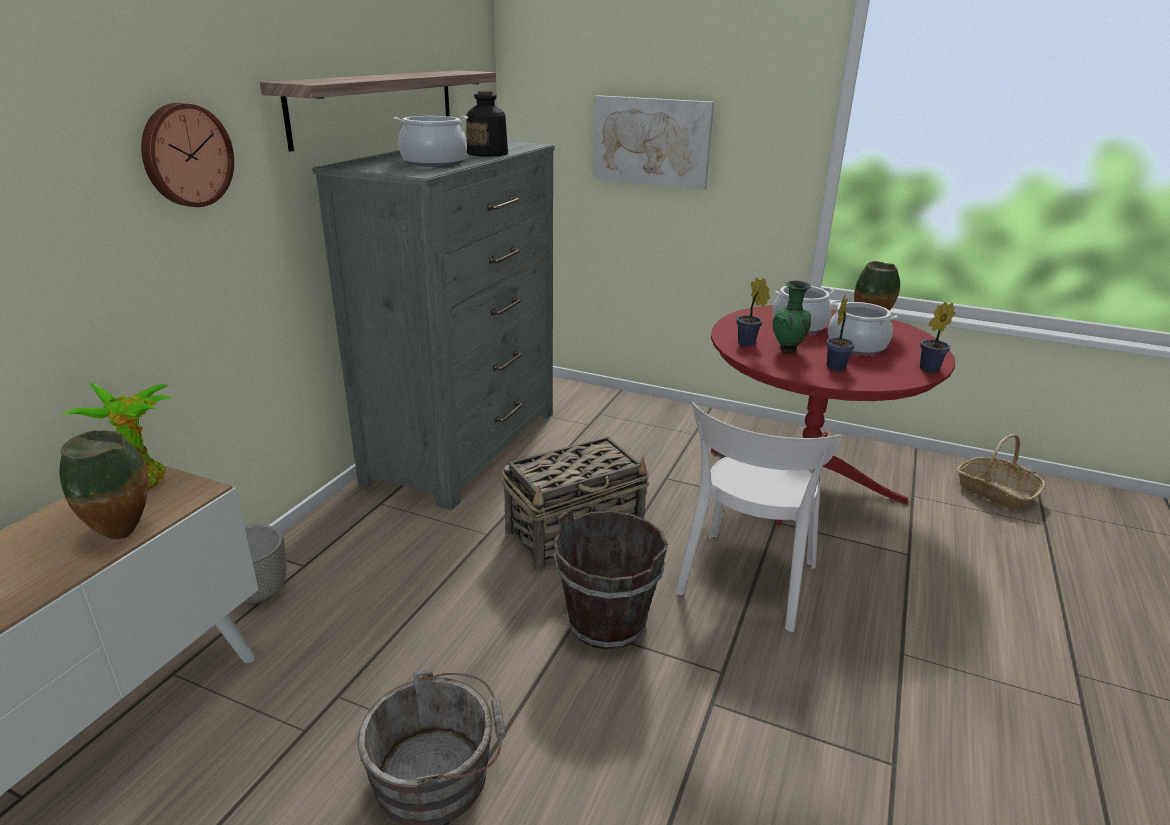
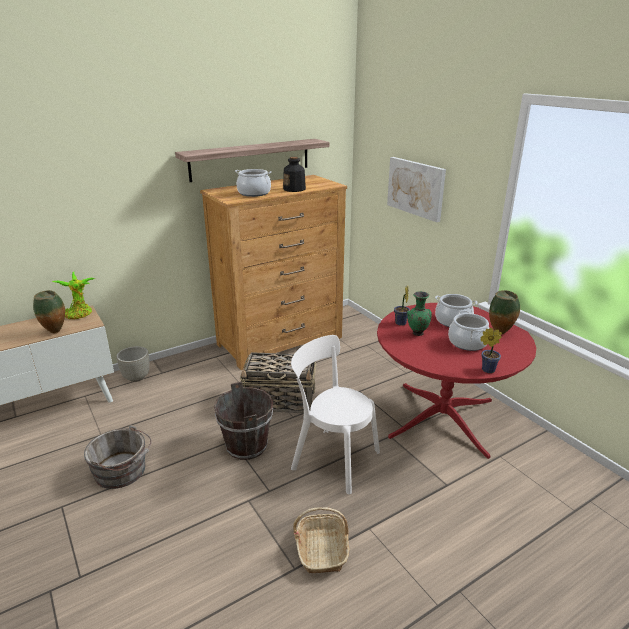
camera: 35 degrees right, 0 degrees up
wall clock [141,103,234,207] -> none
grey dresser [312,138,554,510] -> brown dresser [200,175,347,370]
white chair [675,402,842,632] -> white chair turned 60 degrees clockwise [291,335,380,494]
potted plant [826,295,855,371] -> none
basket [957,434,1045,511] -> basket moved to [293,507,350,573]

